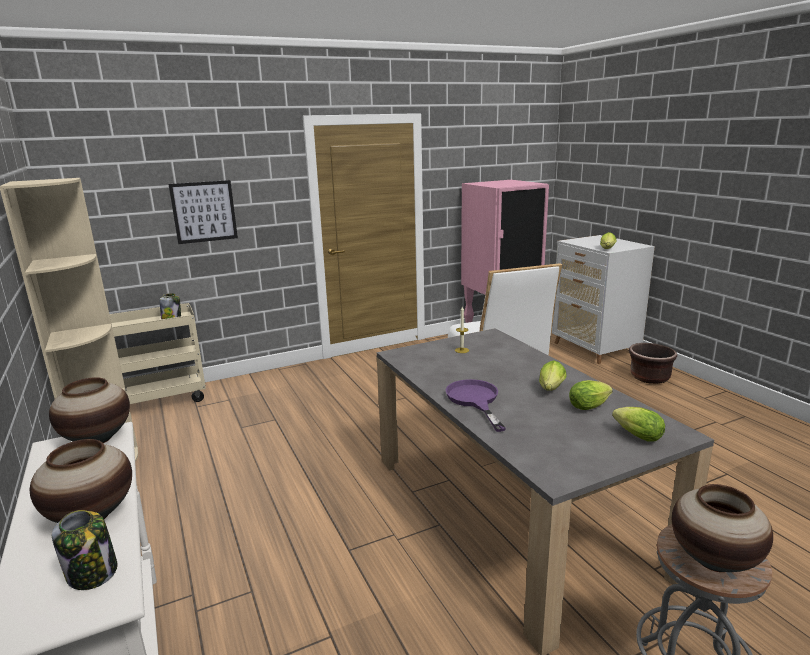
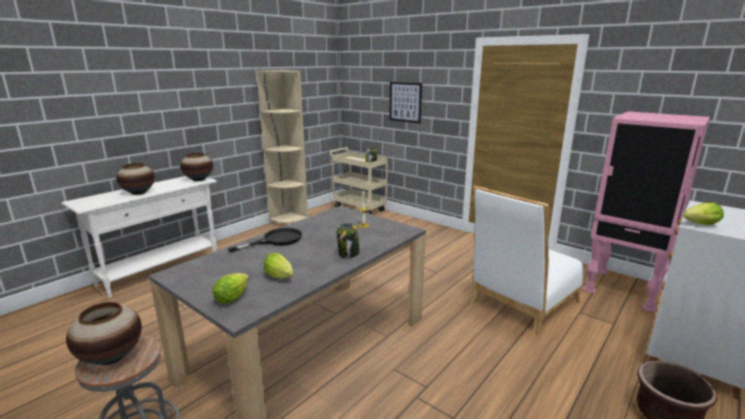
camera: 65 degrees right, 0 degrees up
jar [52,510,117,590] -> jar moved to [337,223,360,258]
purple frying pan [446,379,506,432] -> black frying pan [227,228,302,253]
lettuce [539,360,567,391] -> none

